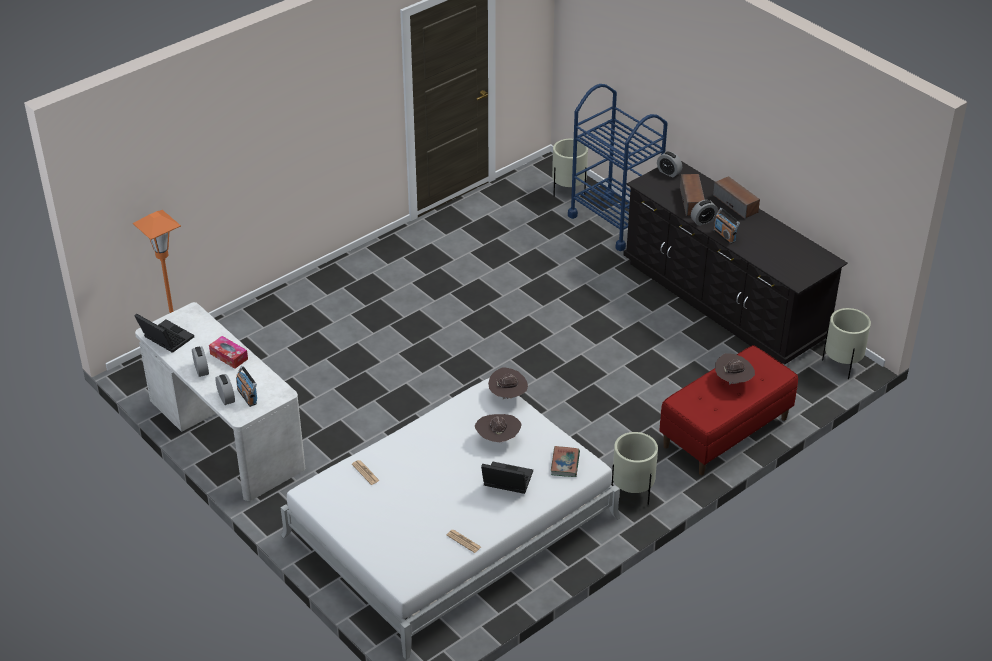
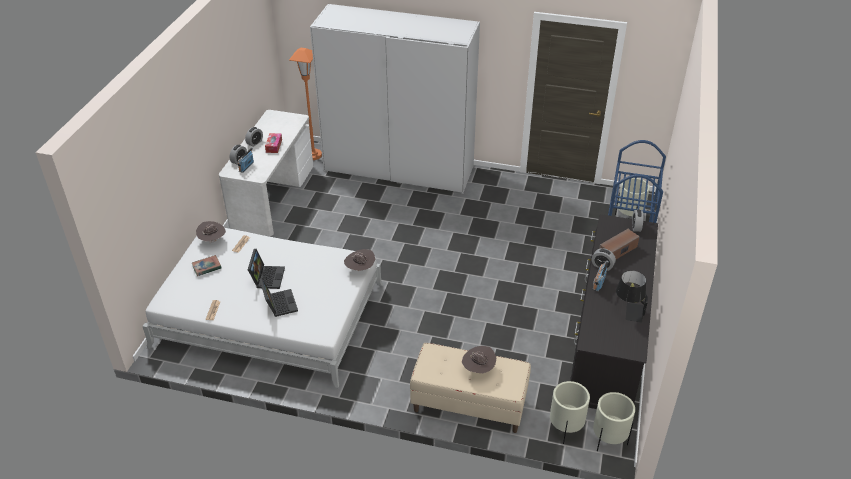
camera: 55 degrees right, 0 degrees up
laptop [135,314,194,353] -> laptop moved to [248,249,285,289]
brown hat [475,414,522,442] -> brown hat moved to [196,221,226,243]
book [551,446,580,477] -> book moved to [192,255,222,276]
beige planter [611,432,658,505] -> beige planter moved to [550,381,590,444]
red bench [659,345,798,475] -> beige bench [410,343,531,433]
speaker [713,176,760,219] -> none
none -> white wardrobe [310,4,480,194]
none -> black table lamp [616,270,648,323]

